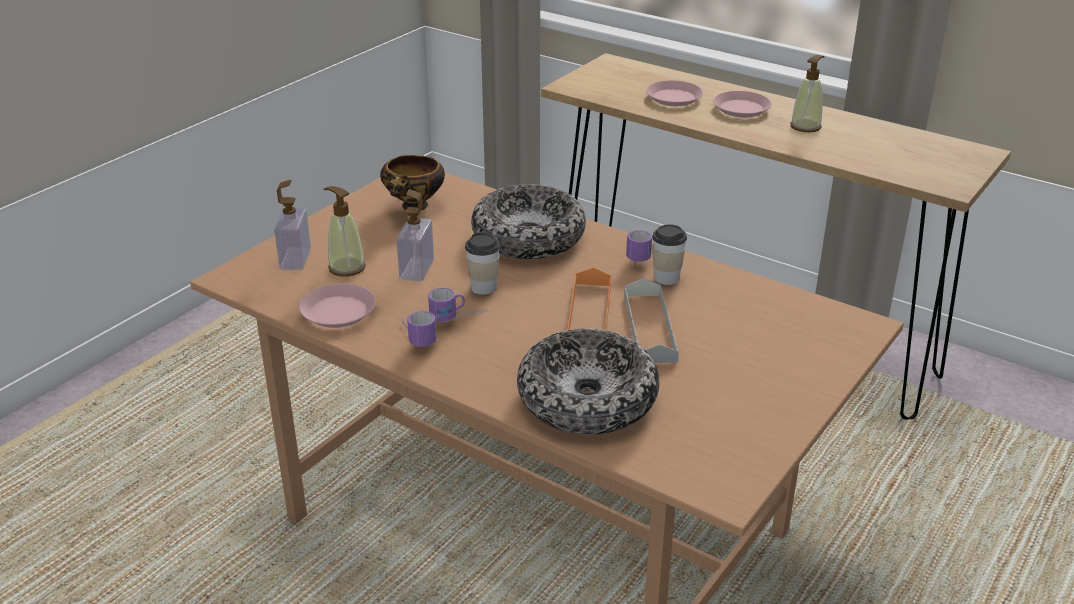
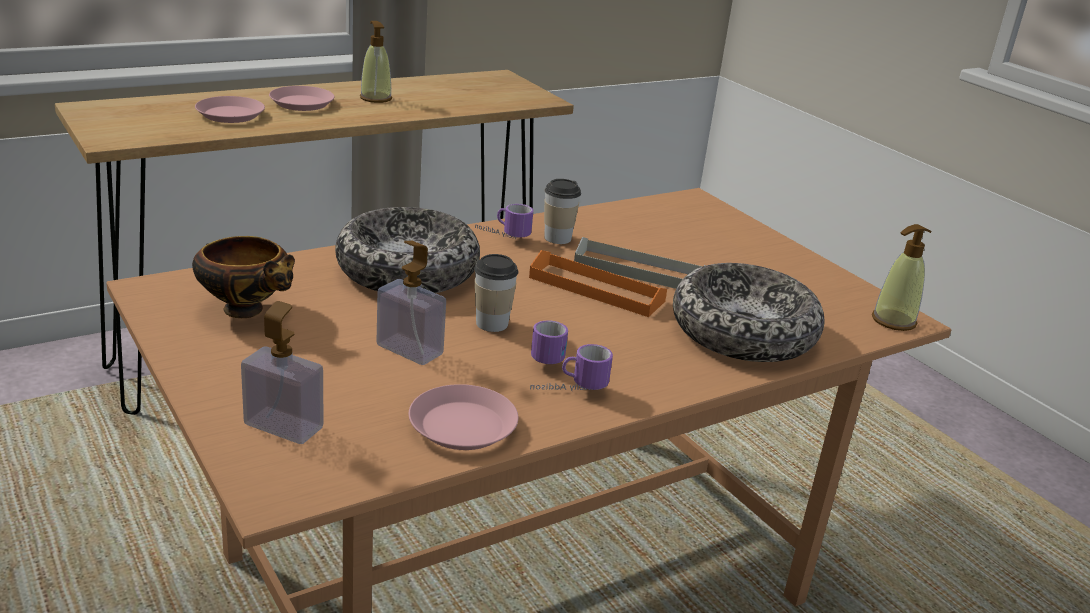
camera: 70 degrees left, 5 degrees down
soap dispenser [324,186,366,277] -> soap dispenser moved to [872,224,932,331]

